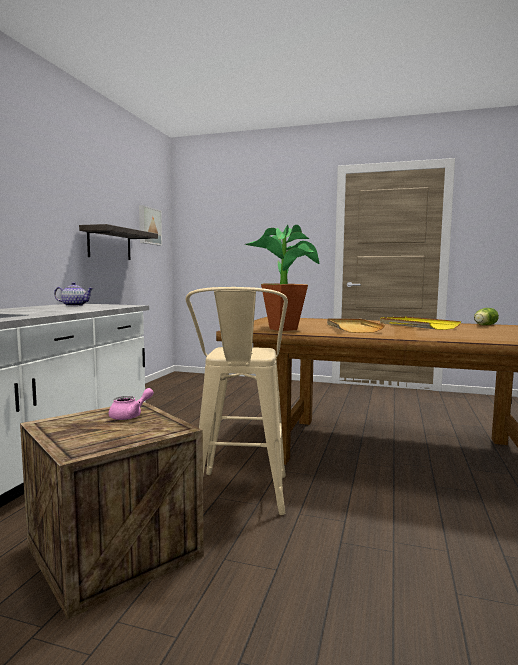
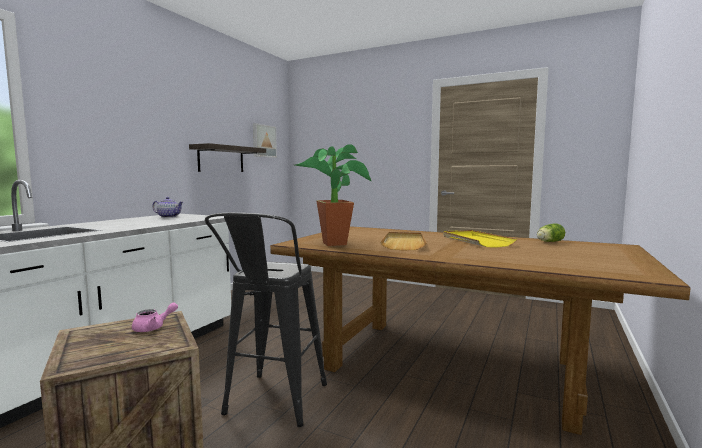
camera: 10 degrees right, 0 degrees up
beige stool [185,287,288,515] -> black stool [205,213,327,427]

